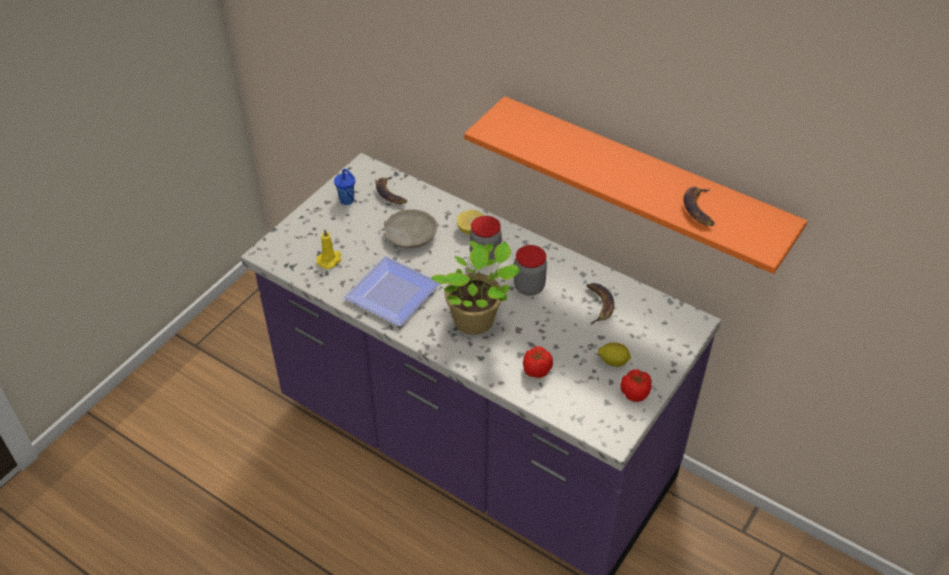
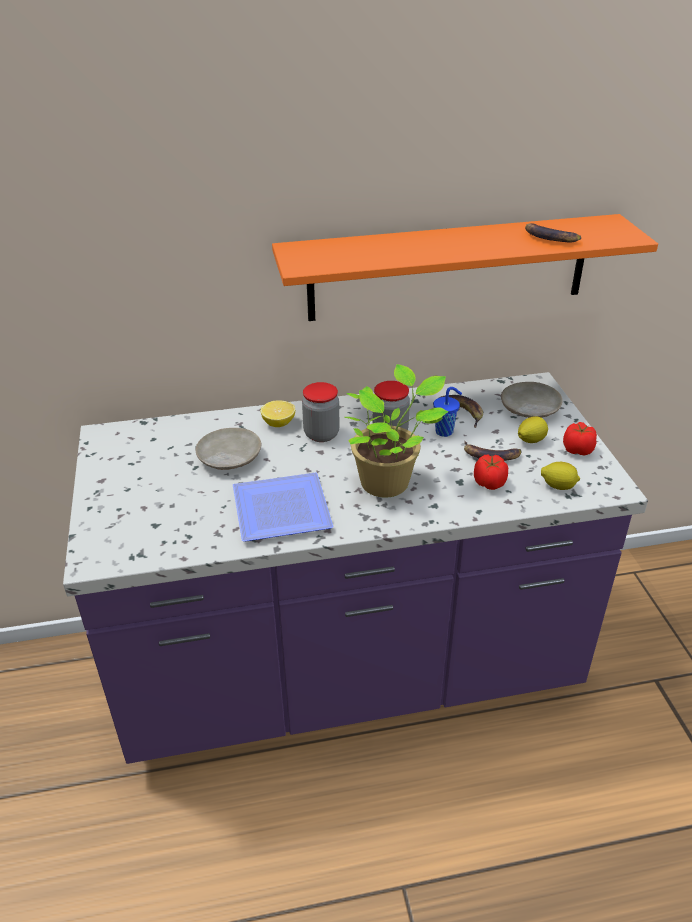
camera: 45 degrees left, 10 degrees down
yellow candle [316,229,341,269] -> none
blue cup [334,169,355,205] -> blue cup moved to [433,387,462,437]
banana [376,176,407,204] -> banana moved to [464,440,522,461]
none -> beige plate [501,382,563,418]
none -> lemon [541,462,580,490]

